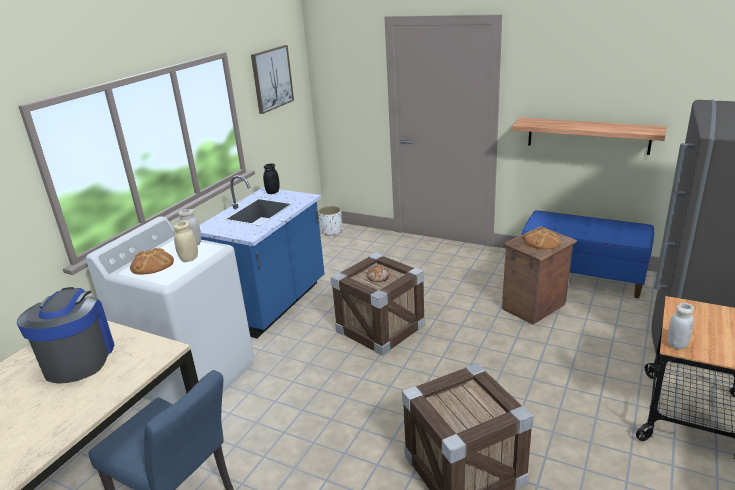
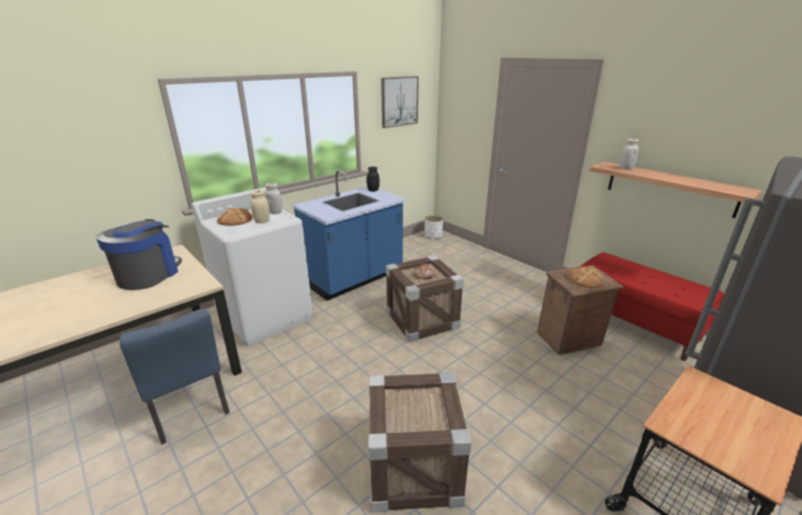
camera: 20 degrees right, 0 degrees up
blue bench [521,210,654,298] -> red bench [581,252,724,361]
white jar [668,303,694,349] -> white jar moved to [620,138,639,170]

